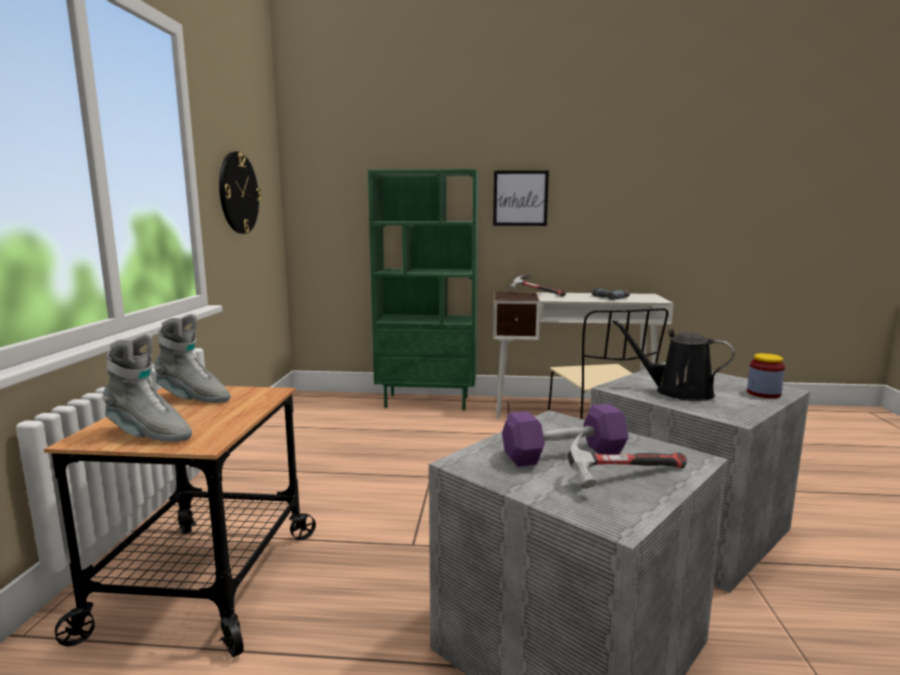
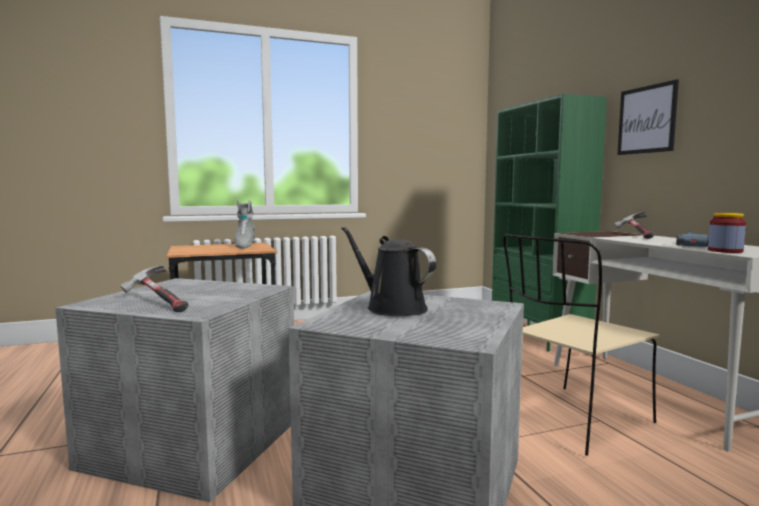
camera: 65 degrees right, 5 degrees down
grey boot [102,334,192,442] -> none
wall clock [219,152,261,234] -> none
purple dumbbell [502,403,628,467] -> none
black watering can [612,320,735,401] -> black watering can turned 45 degrees counterclockwise [341,226,436,316]
jar [747,353,785,398] -> jar moved to [708,213,746,253]

